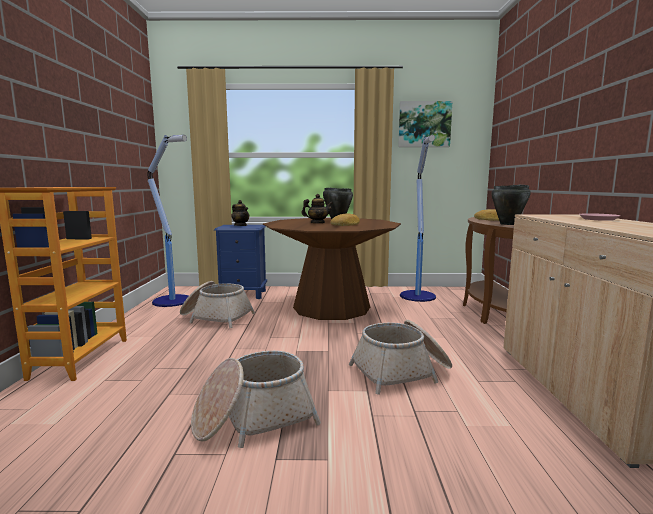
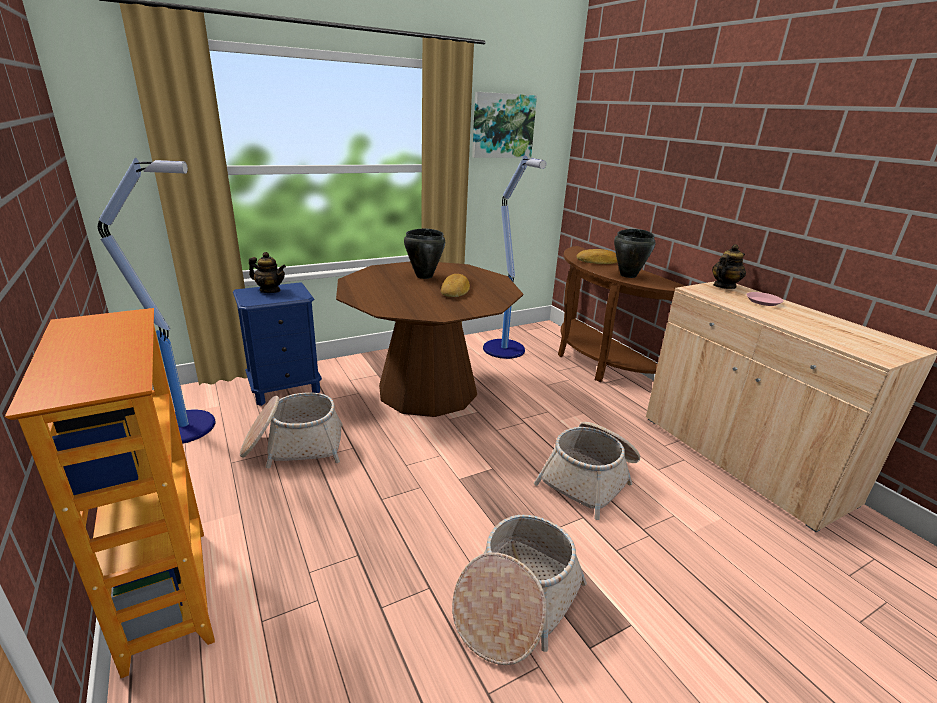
camera: 30 degrees left, 15 degrees up
teapot [301,194,333,223] -> teapot moved to [712,244,746,289]

